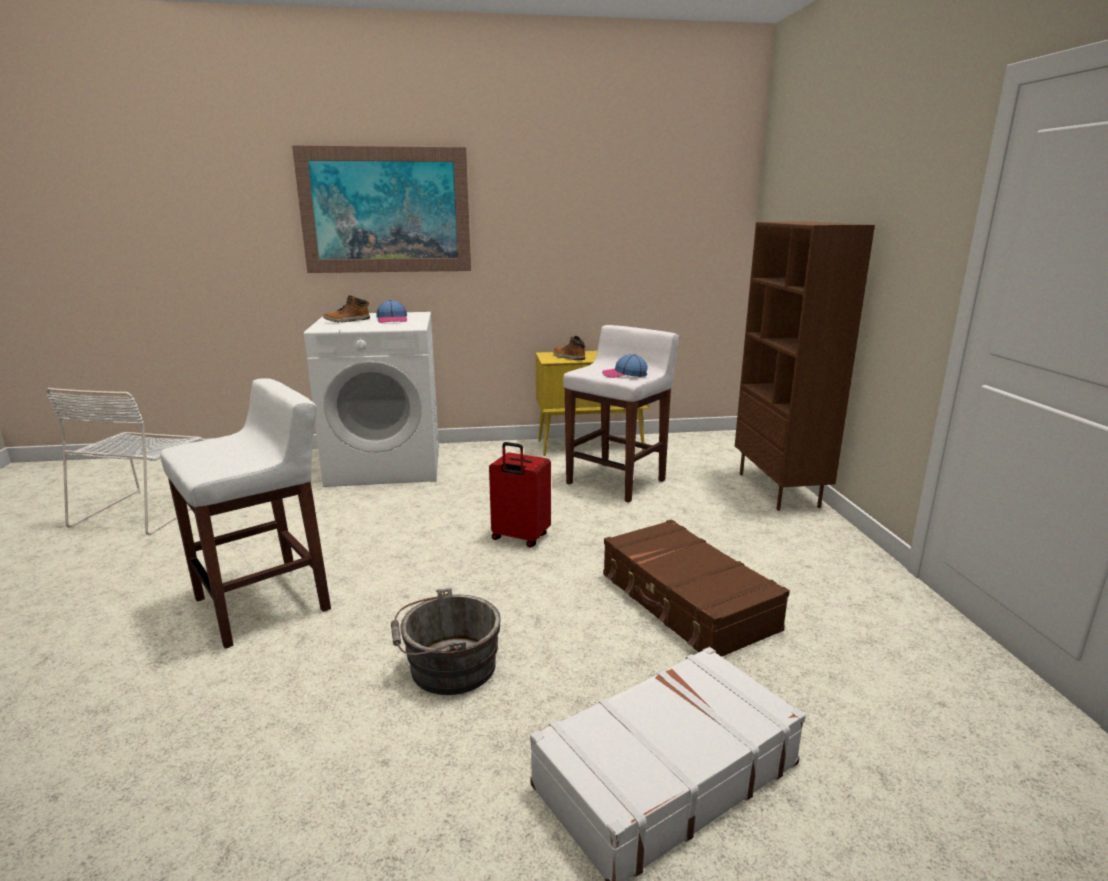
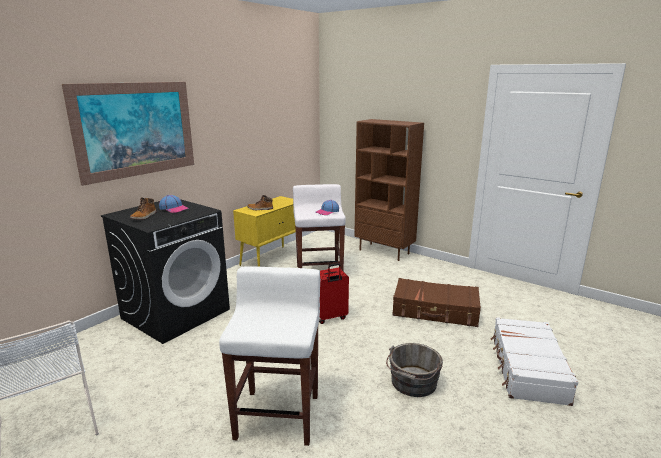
camera: 45 degrees left, 0 degrees up
white washing machine [304,312,439,487] -> black washing machine [101,199,230,344]

